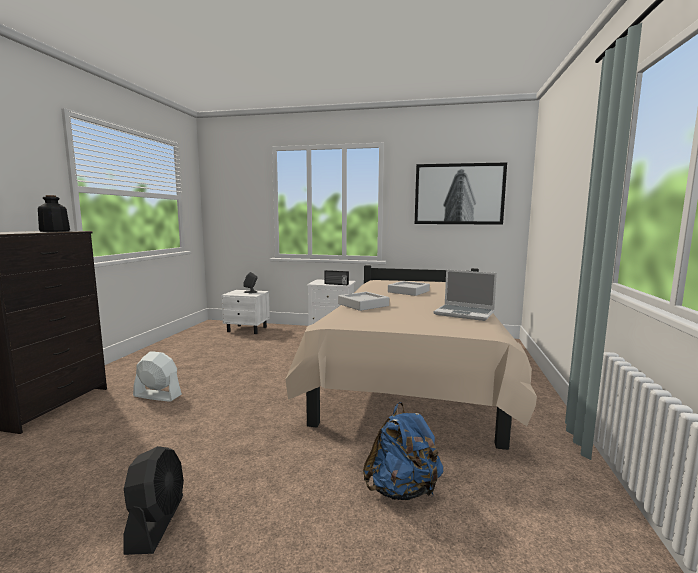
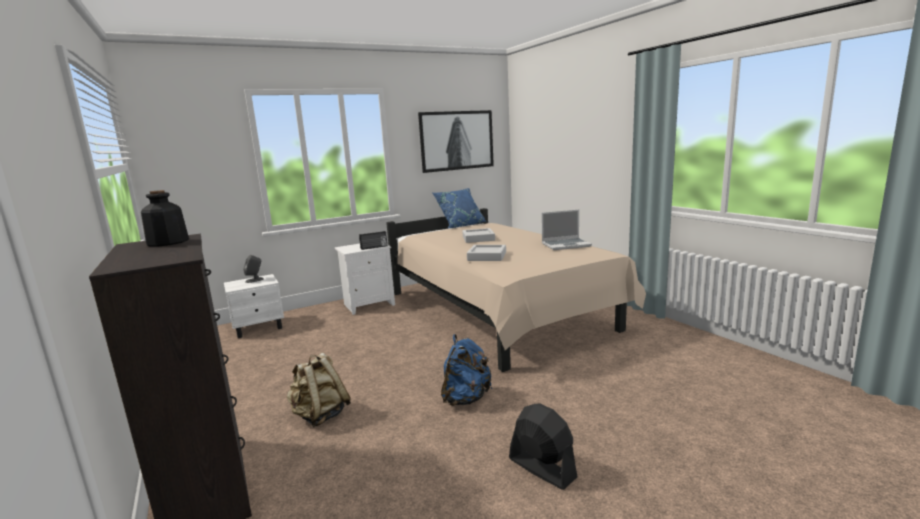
camera: 40 degrees left, 5 degrees up
white fan [133,351,182,402] -> beige backpack [287,352,351,427]
blue backpack [363,402,443,500] -> blue backpack moved to [441,334,492,406]
none -> blue pillow [433,188,486,228]

